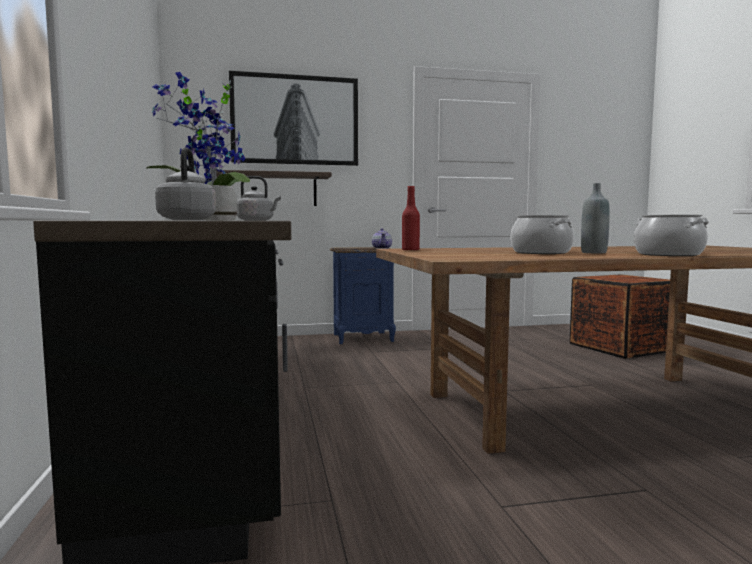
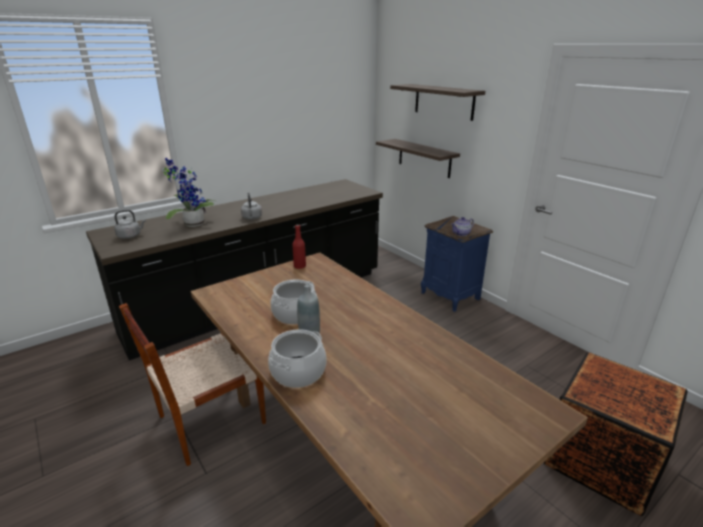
camera: 65 degrees right, 20 degrees up
picture [229,70,358,166] -> shelf [390,84,485,121]
none -> chair [119,303,266,466]

